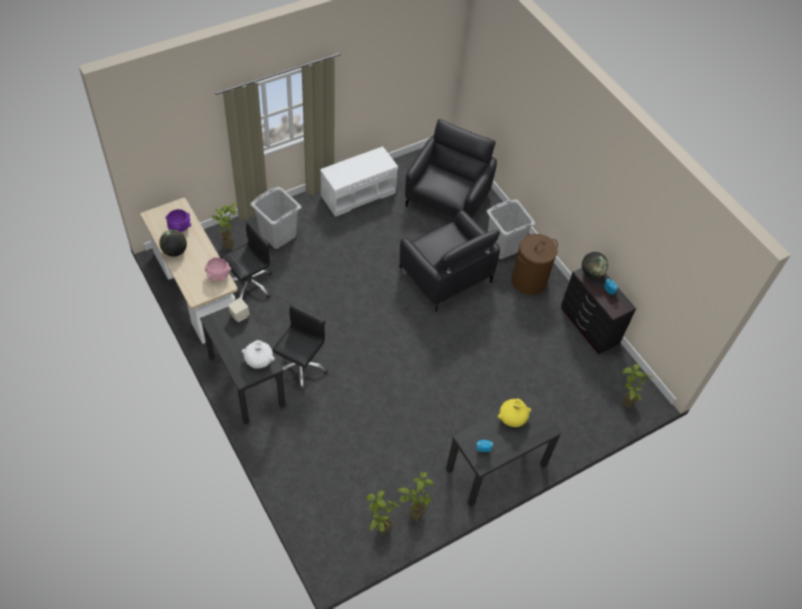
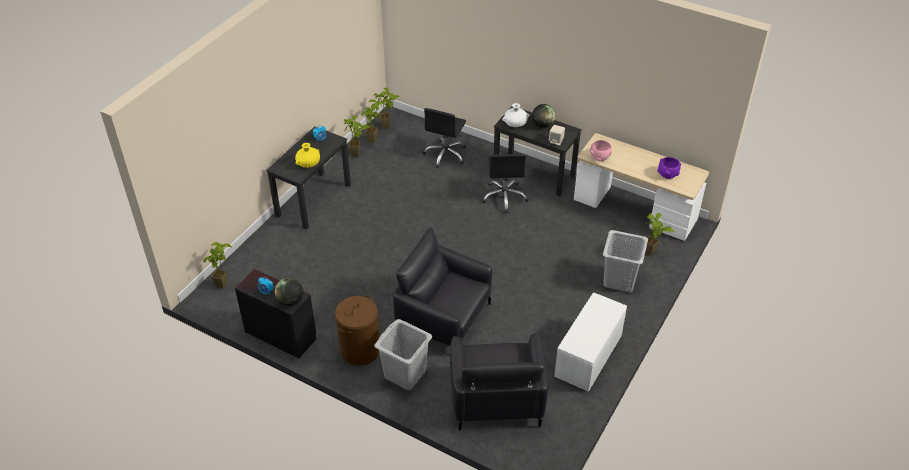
camera: 155 degrees right, 10 degrees down
globe [159,230,187,257] -> globe moved to [532,104,556,128]
black office chair [221,221,272,299] -> black office chair moved to [422,108,466,168]
none -> potted plant [374,87,400,129]

